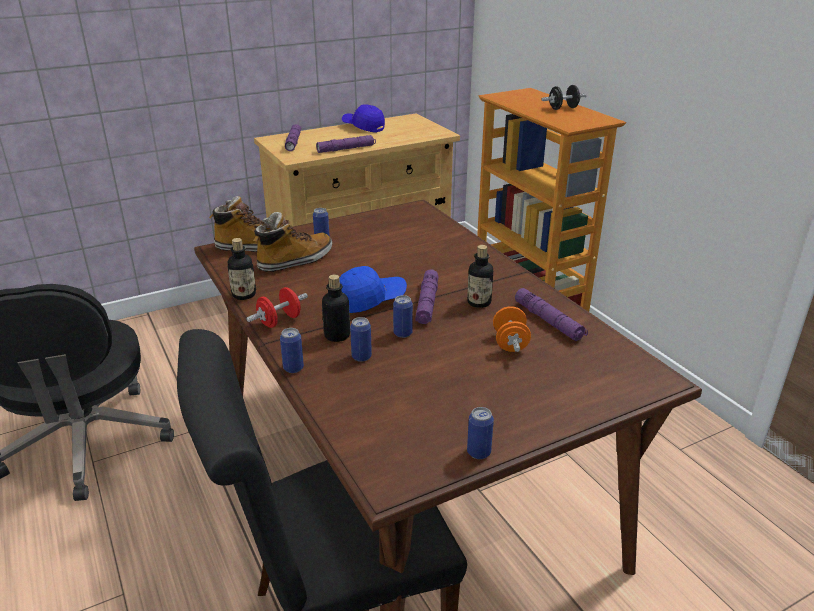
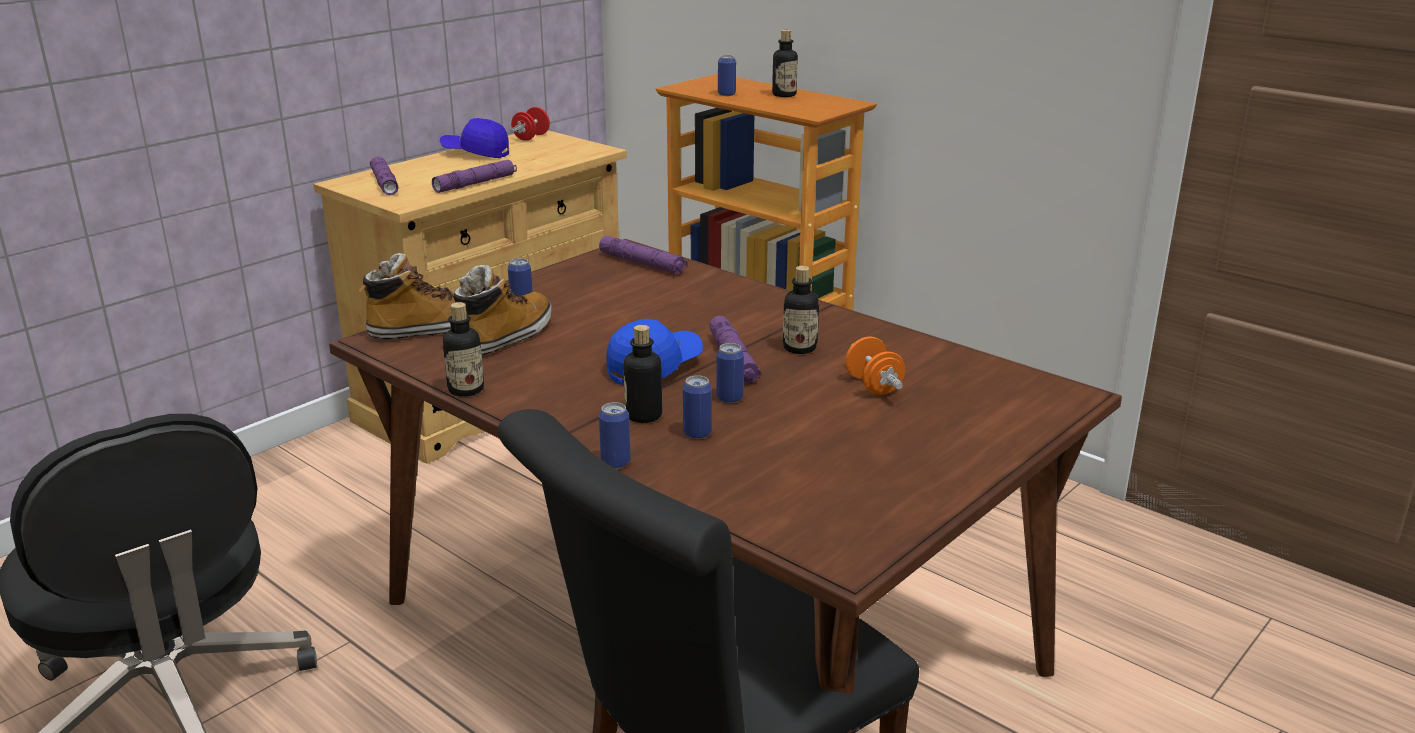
camera: 20 degrees left, 5 degrees down
red dumbbell [246,287,308,328] -> red dumbbell moved to [511,107,550,141]
can [467,407,494,459] -> can moved to [718,55,736,96]
purple flashlight [515,288,588,341] -> purple flashlight moved to [599,236,688,274]
black dumbbell [542,85,587,110] -> bottle [772,30,798,97]

